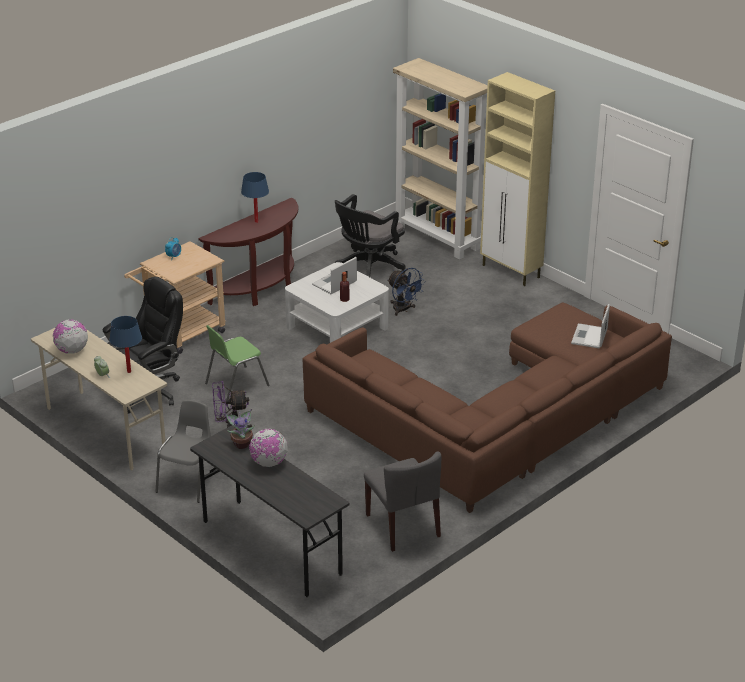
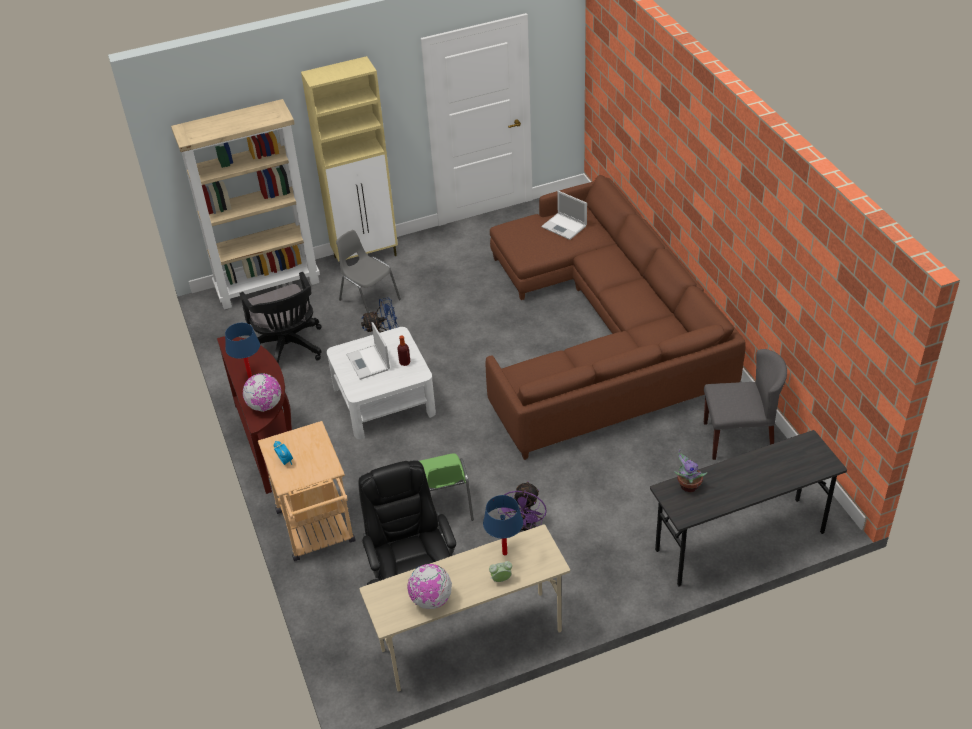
camera: 65 degrees left, 10 degrees up
grey chair [156,400,211,503] -> grey chair moved to [336,230,401,313]
globe [249,429,288,467] -> globe moved to [243,373,281,412]

